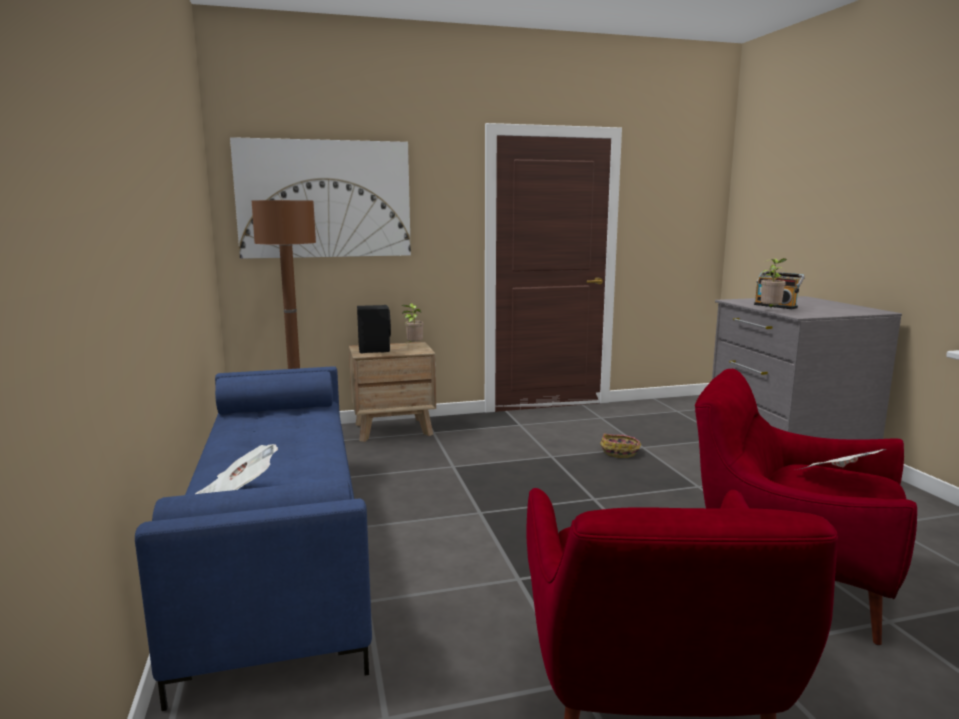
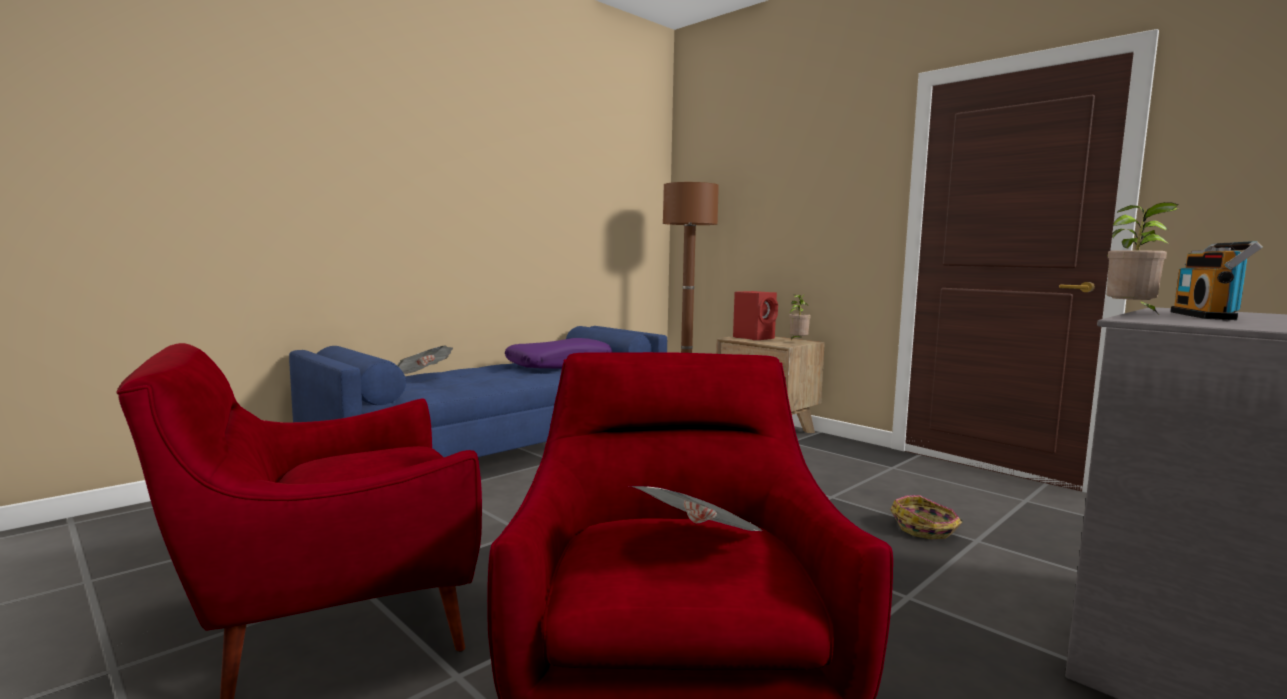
camera: 60 degrees right, 5 degrees down
picture [230,137,411,259] -> none
black speaker [357,305,391,353] -> red speaker [733,291,778,340]
none -> purple pillow [505,338,613,369]

